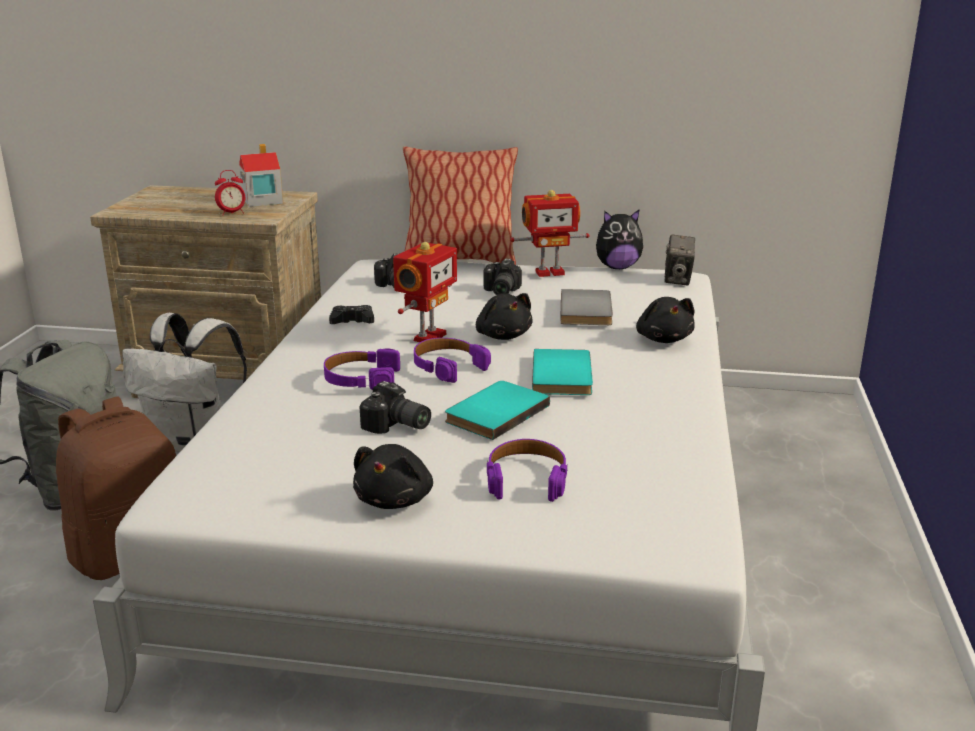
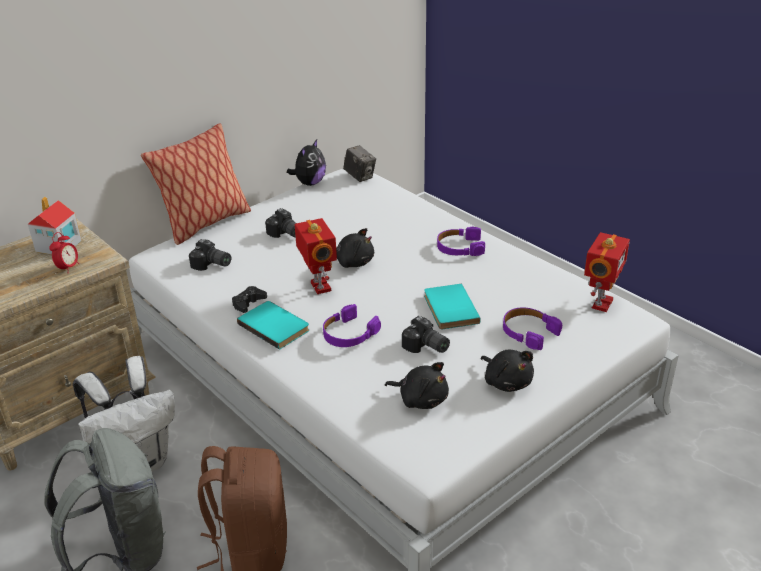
camera: 50 degrees left, 10 degrees up
camera [360,381,431,434] -> camera turned 60 degrees clockwise [402,316,450,353]
purple headphones [414,338,491,383] -> purple headphones moved to [437,227,485,256]
toy robot [510,190,590,277] -> toy robot moved to [584,232,630,312]
turquoise book [532,349,593,395] -> turquoise book moved to [237,301,309,350]
grey book [560,289,613,325] -> none
black plush toy [636,297,695,343] -> black plush toy moved to [385,362,449,409]

